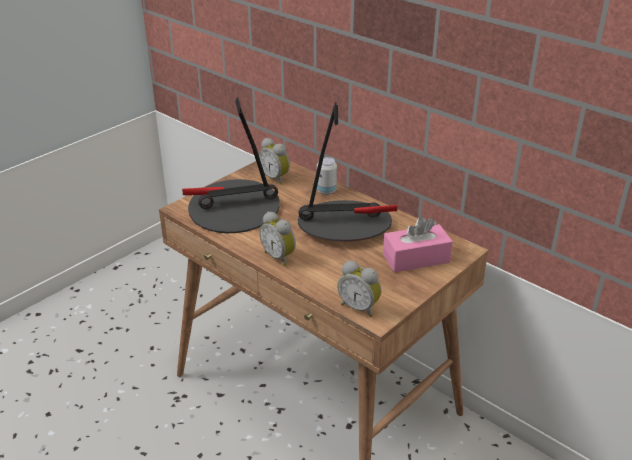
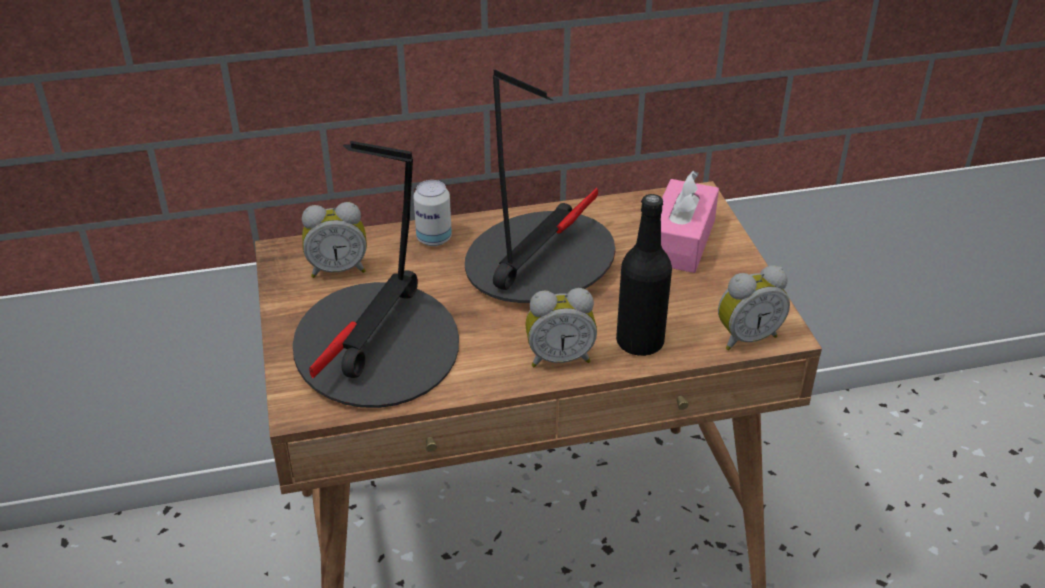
camera: 55 degrees left, 5 degrees up
none -> black bottle [616,194,672,356]

